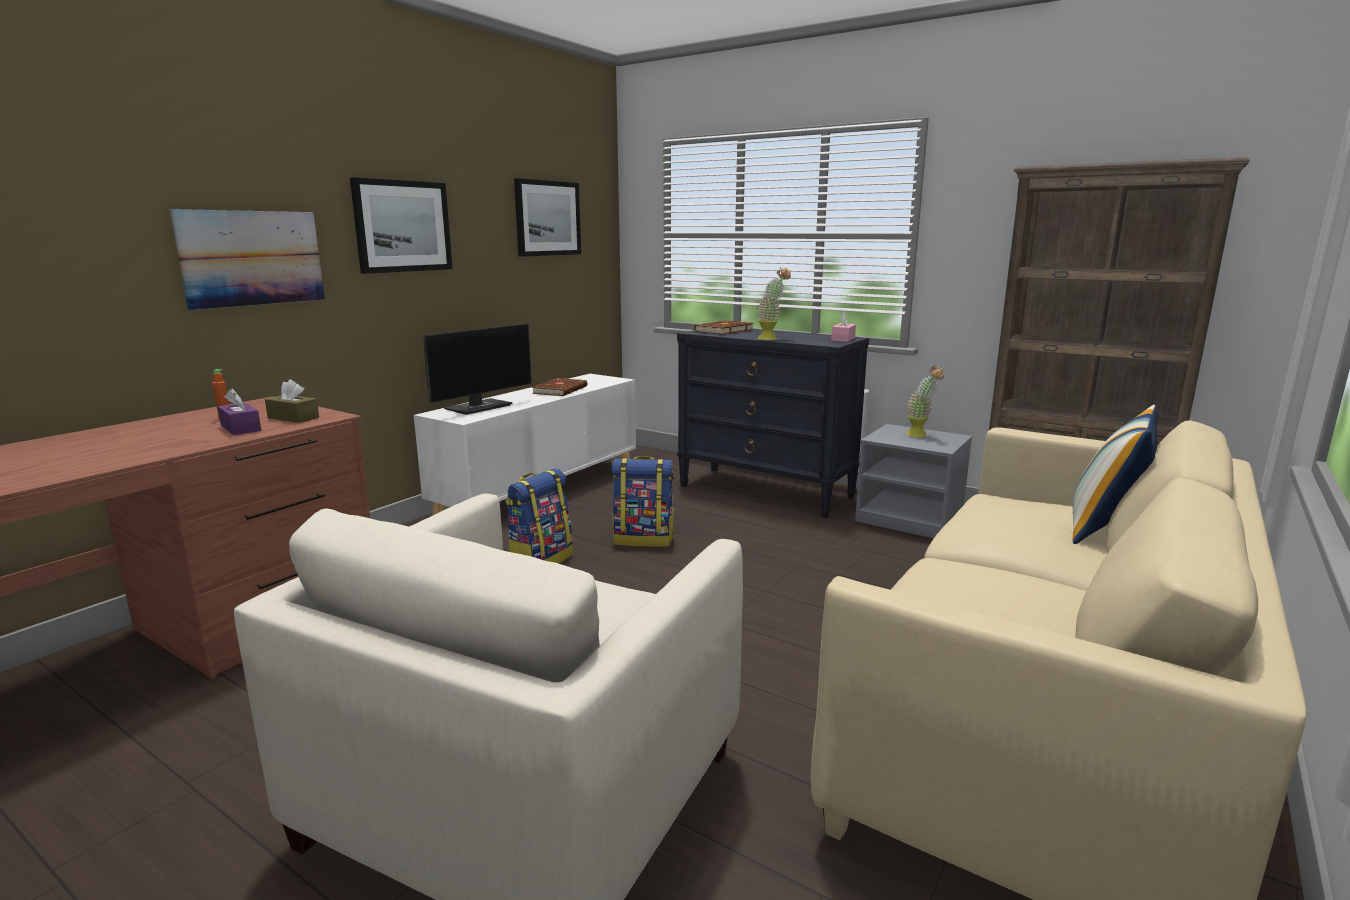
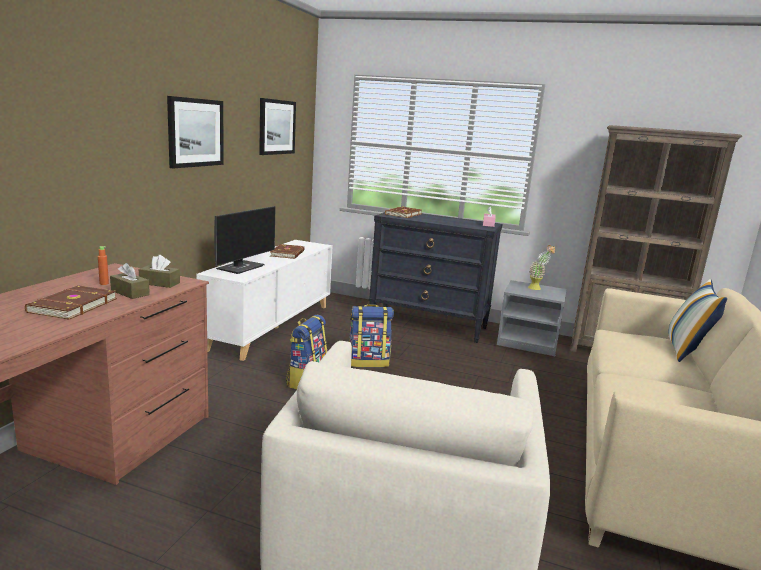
camera: 15 degrees left, 0 degrees up
picture [170,209,325,310] -> none
purple tissue box [218,388,261,435] -> brown tissue box [110,263,150,299]
potted plant [757,267,791,340] -> none
none -> brown book [25,285,117,320]

